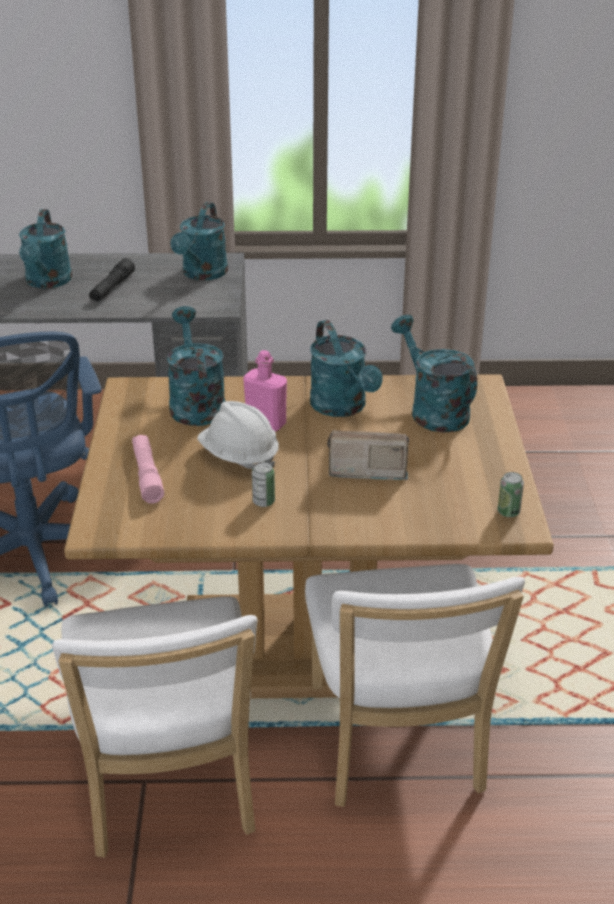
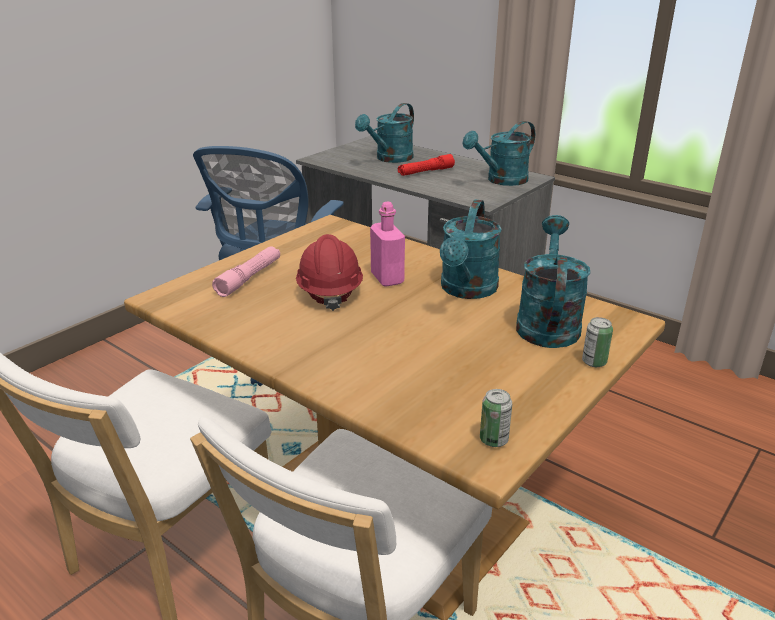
camera: 40 degrees right, 5 degrees down
black flashlight [89,258,135,302] -> red flashlight [398,154,455,176]
turquoise watering can [167,306,225,426] -> none
white hard hat [197,401,279,470] -> red hard hat [296,234,363,311]
can [252,462,275,507] -> can moved to [582,317,613,367]
radio [327,430,409,480] -> none

